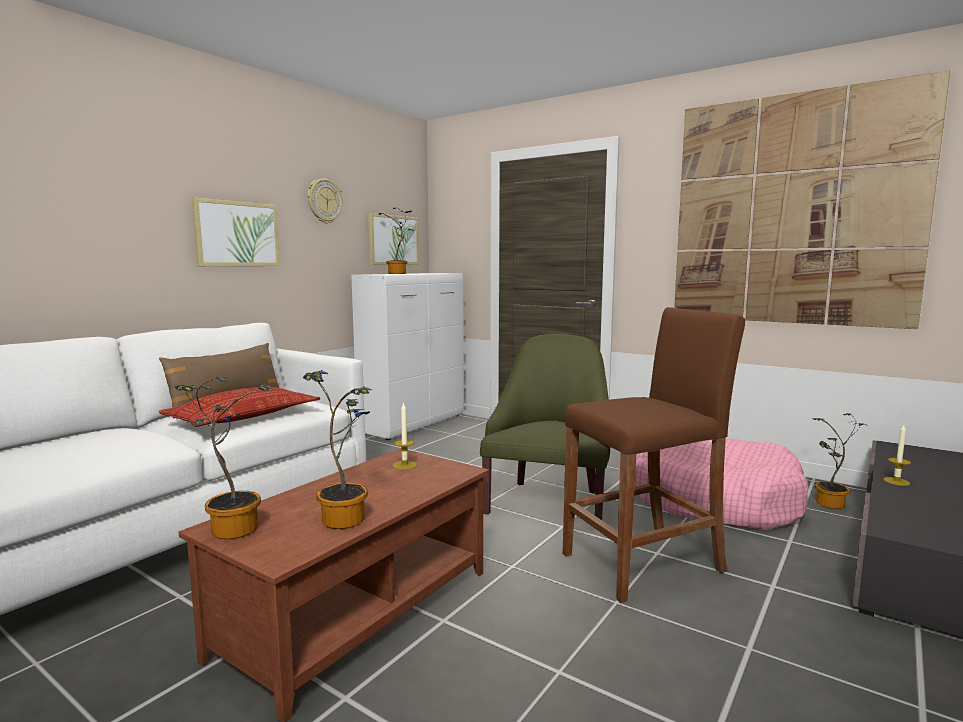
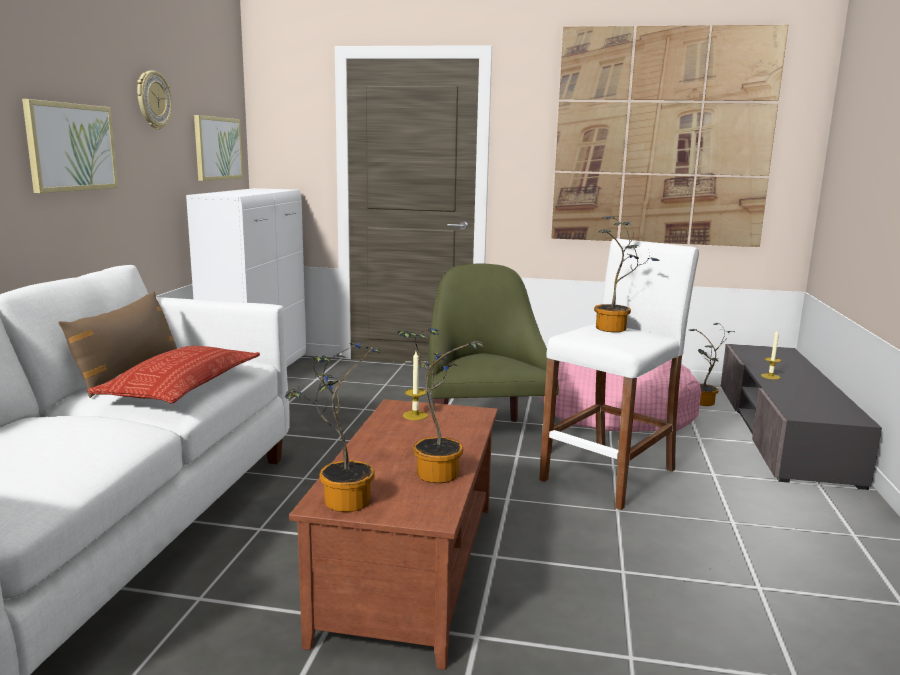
camera: 25 degrees left, 5 degrees up
potted plant [379,207,414,274] -> potted plant moved to [594,216,659,332]
brown stool [563,307,745,603] -> white stool [539,238,699,510]

